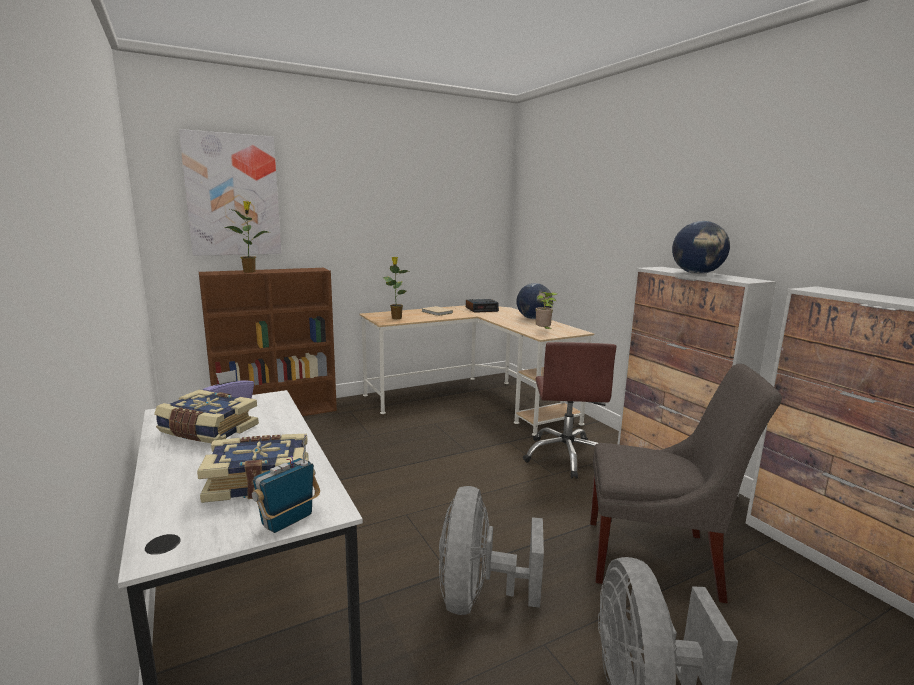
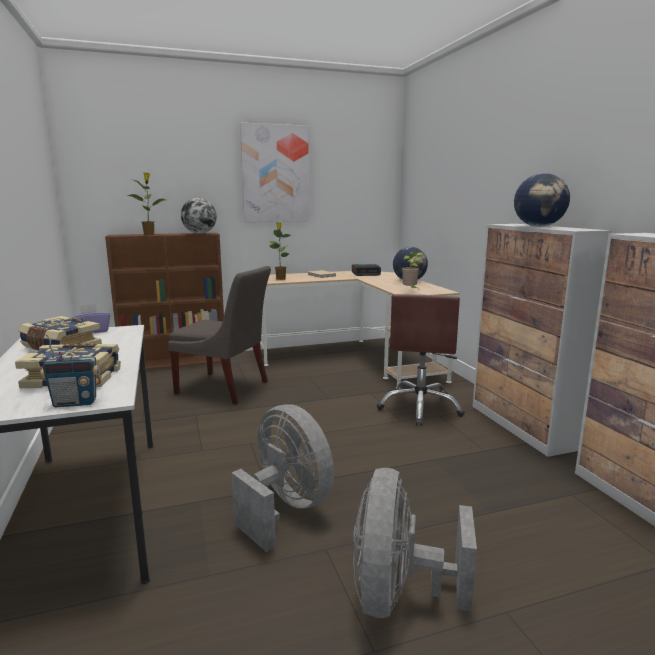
camera: 10 degrees right, 0 degrees up
picture [179,129,281,256] -> picture moved to [240,123,309,222]
radio [252,434,320,533] -> radio turned 150 degrees counterclockwise [40,334,102,407]
grey fan [439,486,544,615] -> grey fan turned 120 degrees clockwise [232,404,334,552]
grey chair [590,364,782,603] -> grey chair moved to [168,266,271,404]
none -> globe [181,198,217,234]

